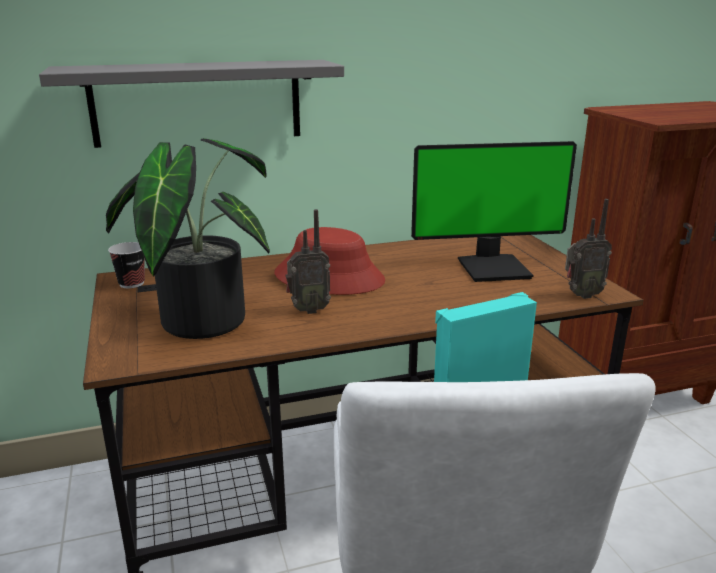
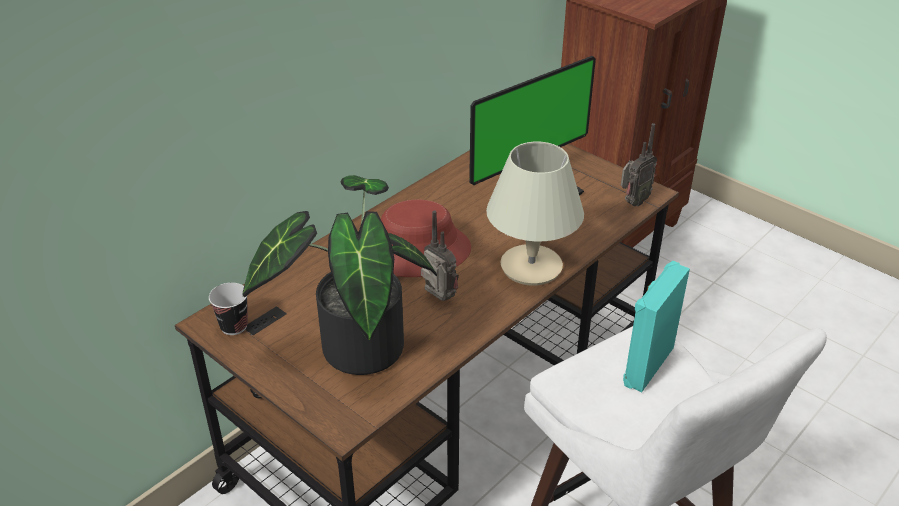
camera: 30 degrees left, 15 degrees up
grey shelf [39,60,344,148] -> none
radio [286,209,331,314] -> radio turned 90 degrees counterclockwise [421,210,459,301]
none -> beige table lamp [486,141,584,286]

